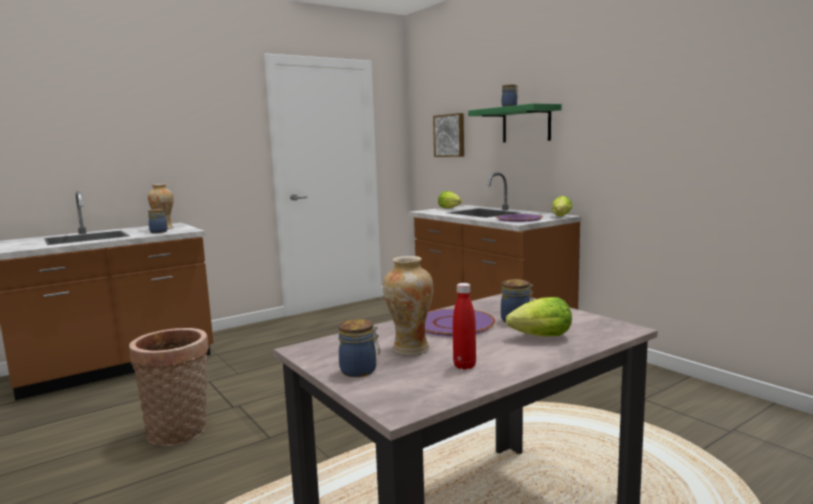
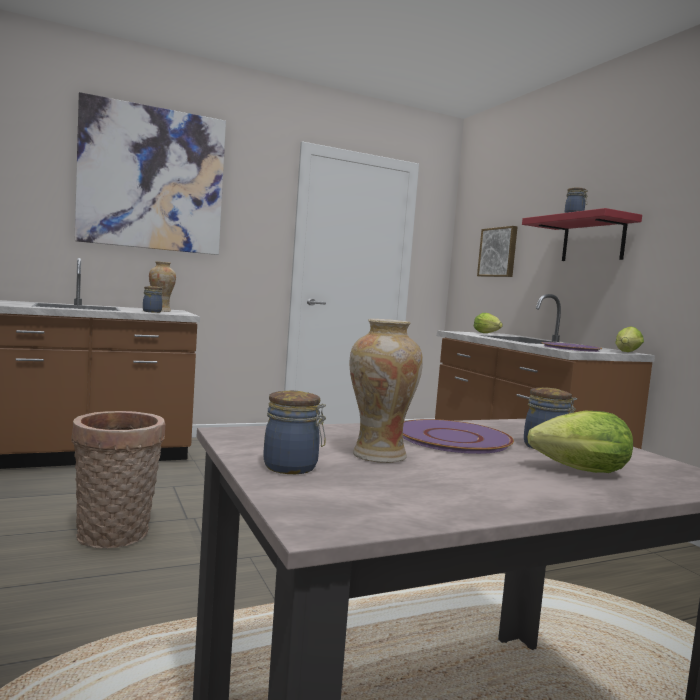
camera: 10 degrees right, 5 degrees down
red bottle [453,283,476,370] -> none
green shelf [468,103,562,142] -> red shelf [522,208,642,261]
none -> picture [75,92,226,255]

